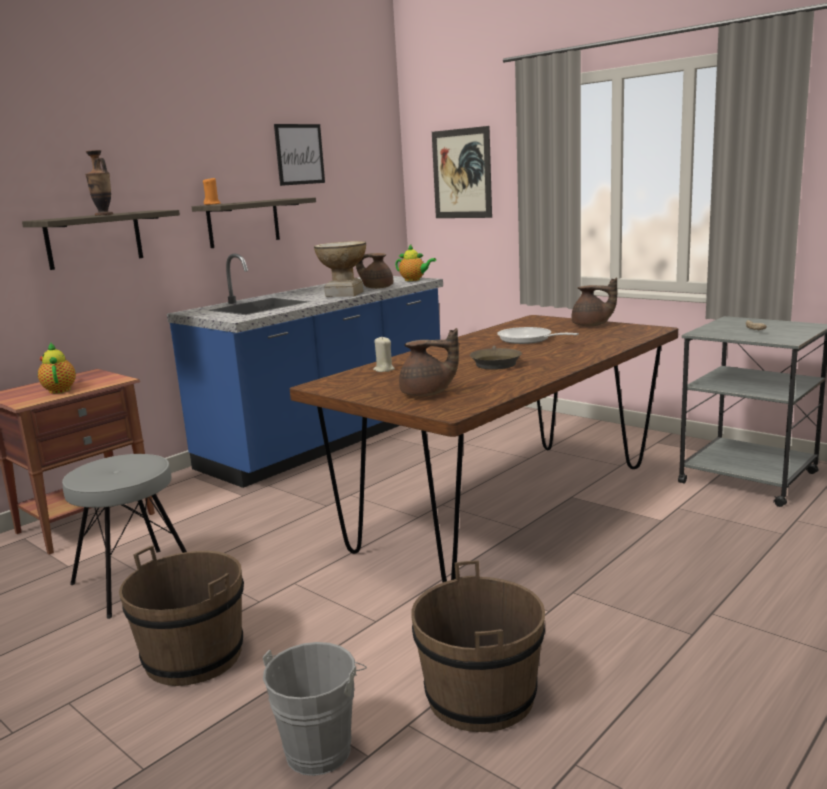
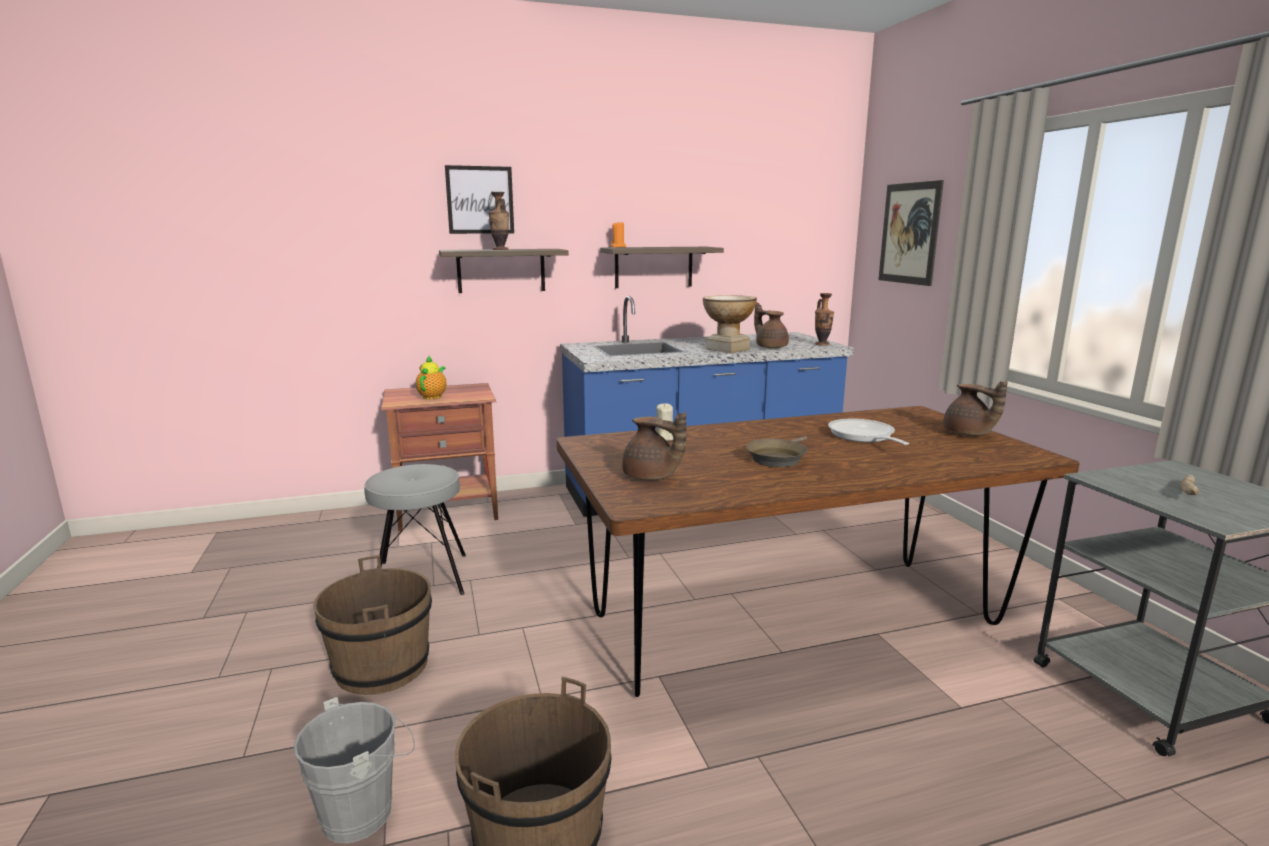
camera: 30 degrees right, 0 degrees up
picture [274,124,325,186] -> picture moved to [445,165,514,234]
teapot [395,245,436,281] -> vase [815,293,834,346]

